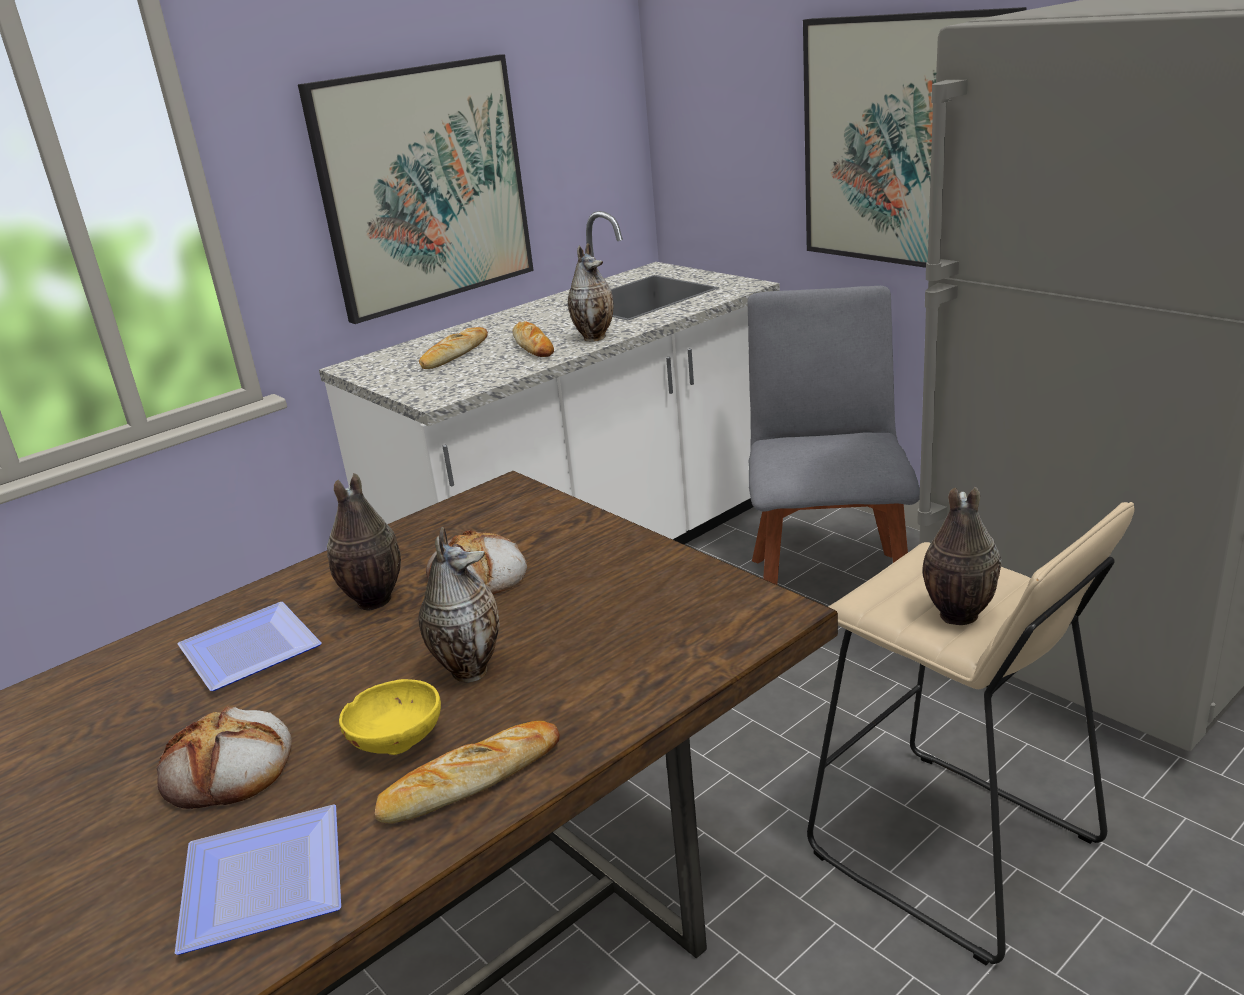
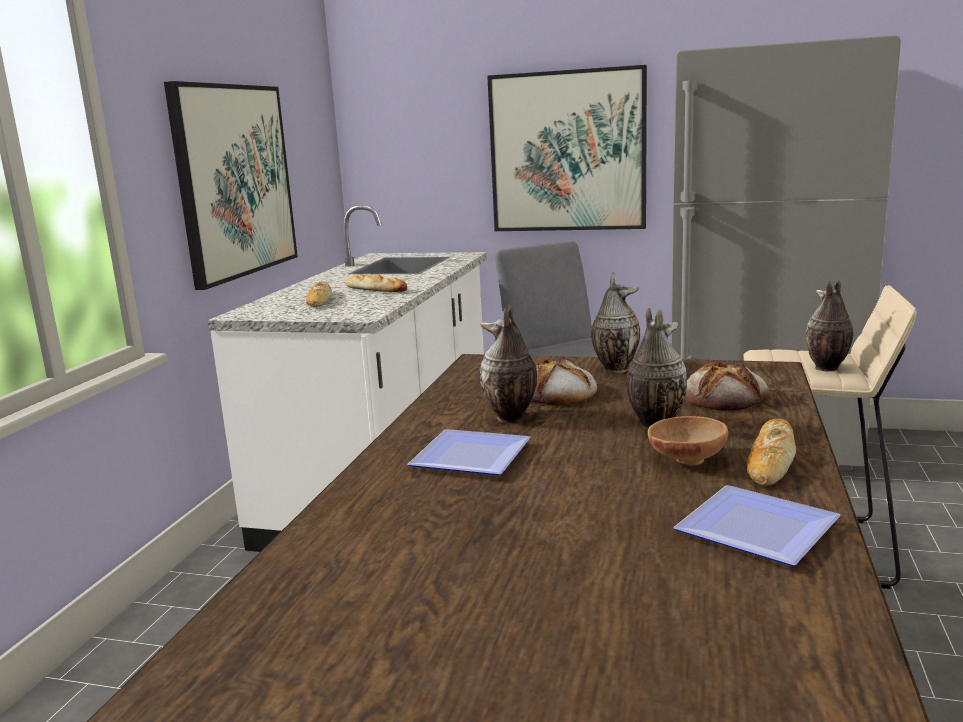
camera: 35 degrees left, 10 degrees down
bread [156,706,292,809] -> bread moved to [685,360,769,411]
yellow bowl [339,679,441,755] -> brown bowl [648,416,728,466]
vase [568,243,614,342] -> vase moved to [591,272,640,373]

